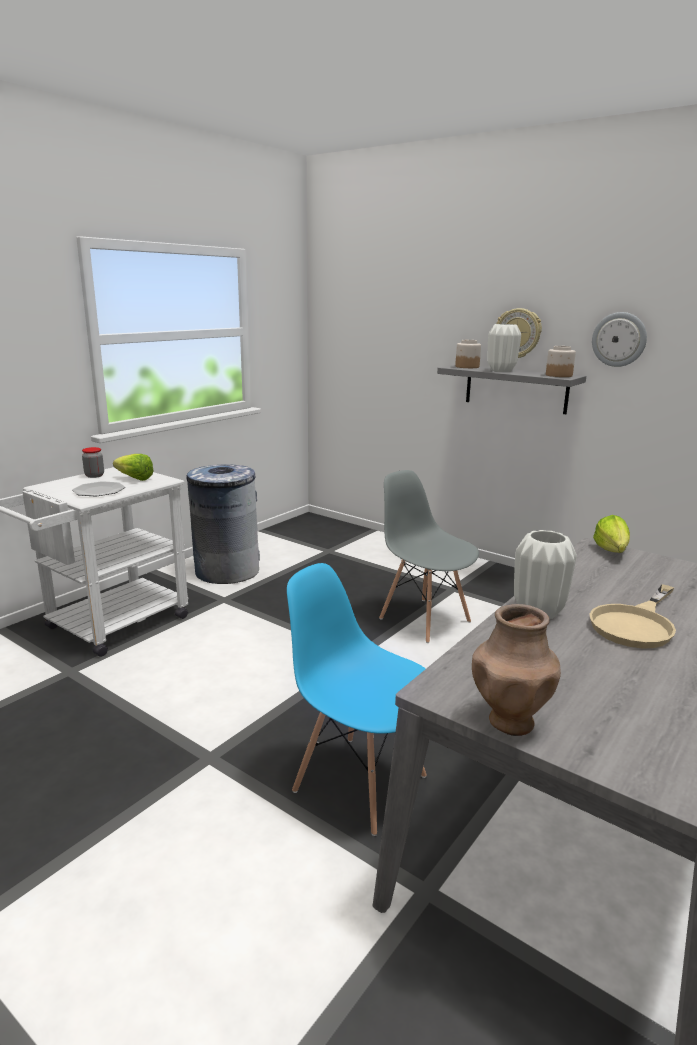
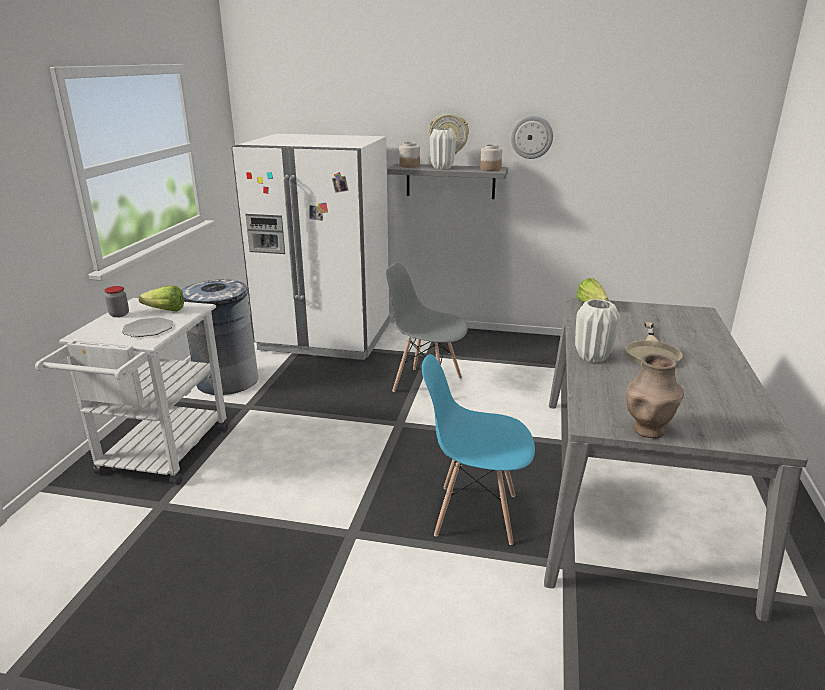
camera: 25 degrees left, 5 degrees up
none -> white fridge [231,134,389,360]

